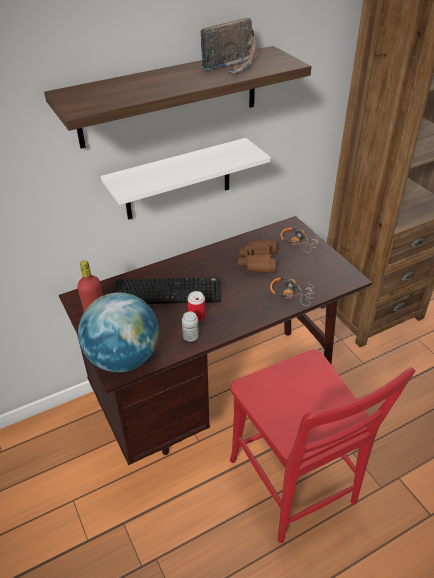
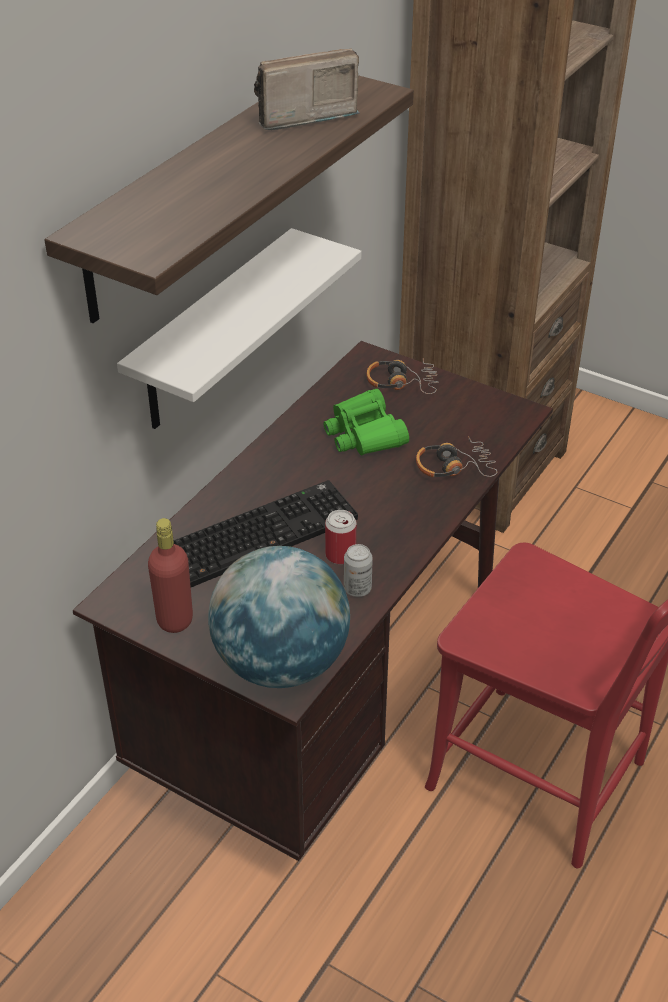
camera: 30 degrees left, 0 degrees up
radio [200,18,256,73] -> radio turned 135 degrees counterclockwise [254,48,360,130]
brown binoculars [238,239,277,274] -> green binoculars [323,389,409,455]

